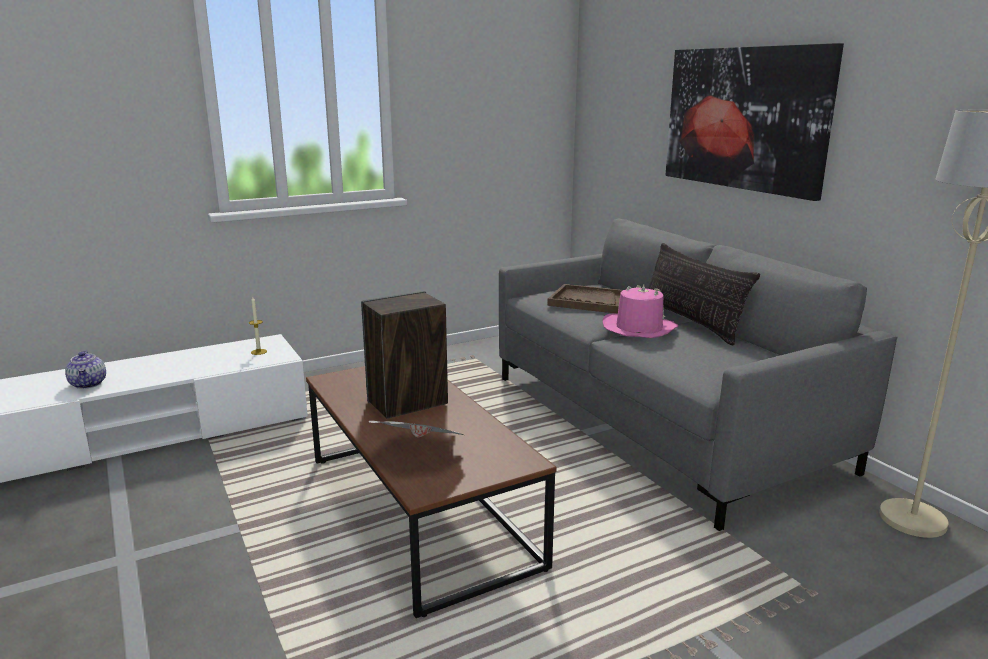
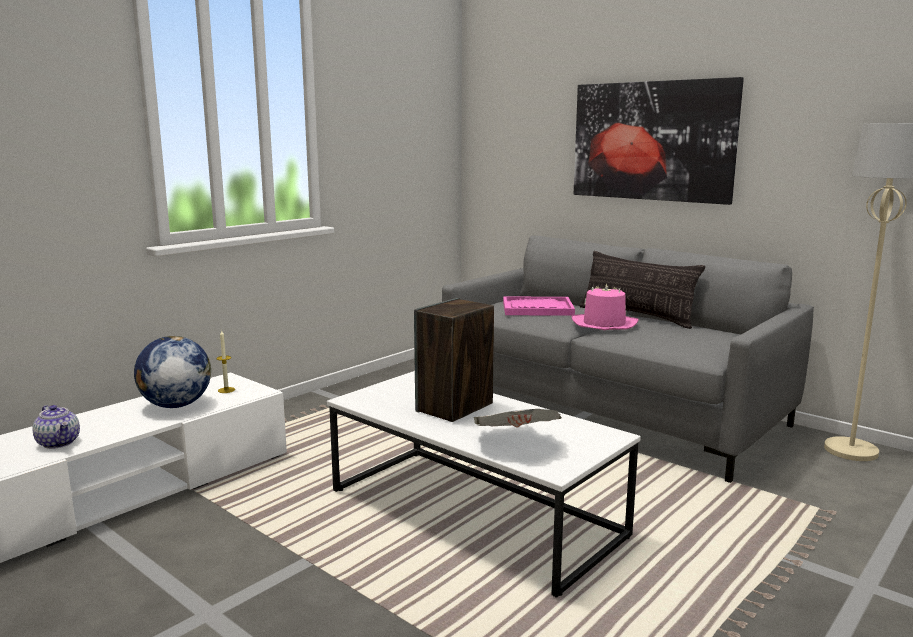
camera: 20 degrees left, 5 degrees down
brown coffee table [306,366,557,618] -> white coffee table [327,371,641,598]
brown tray [547,284,623,314] -> pink tray [503,296,575,316]
none -> globe [134,336,211,408]

